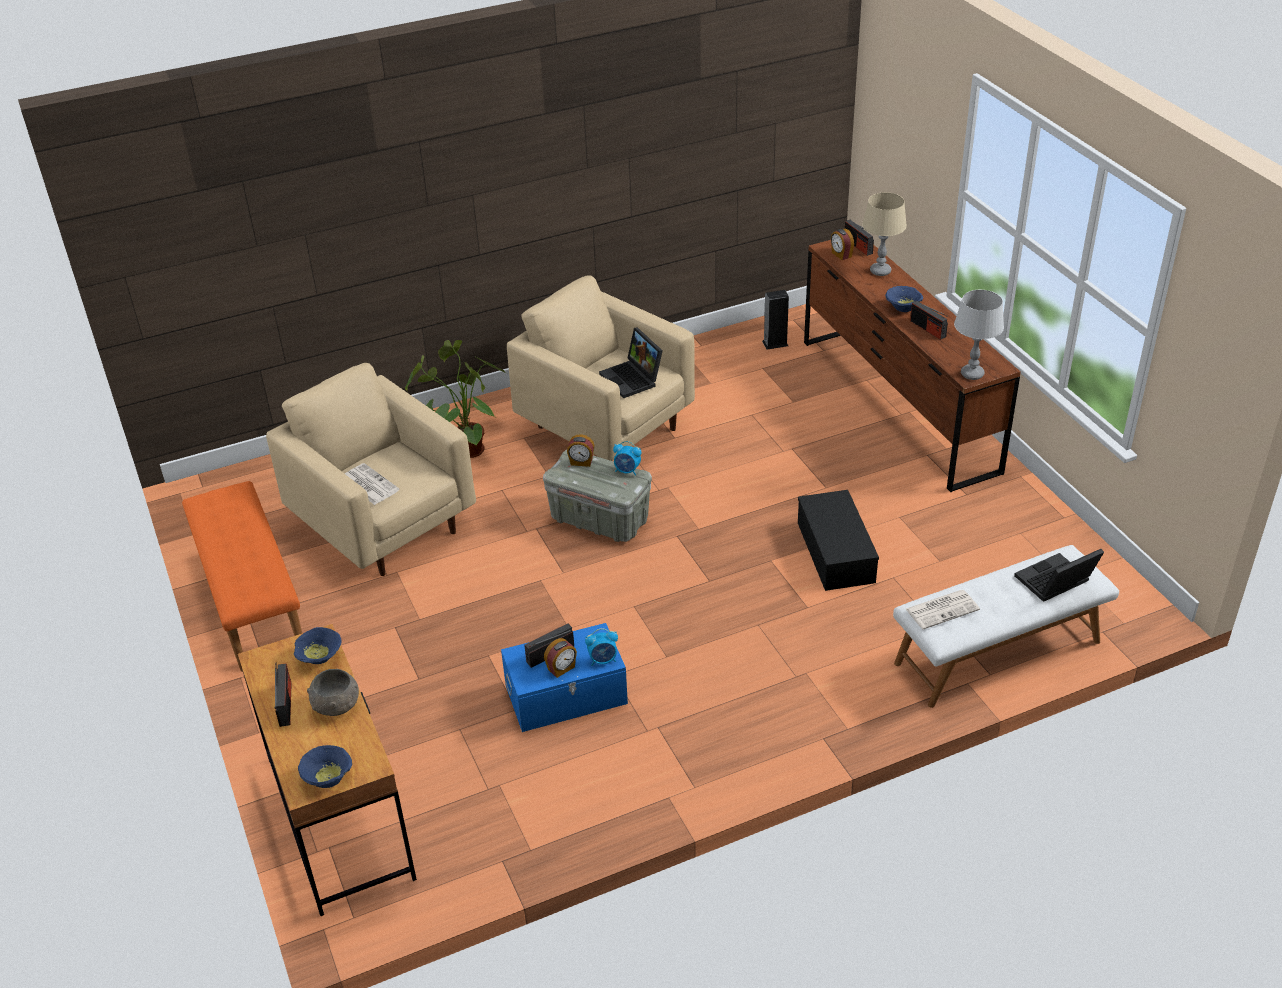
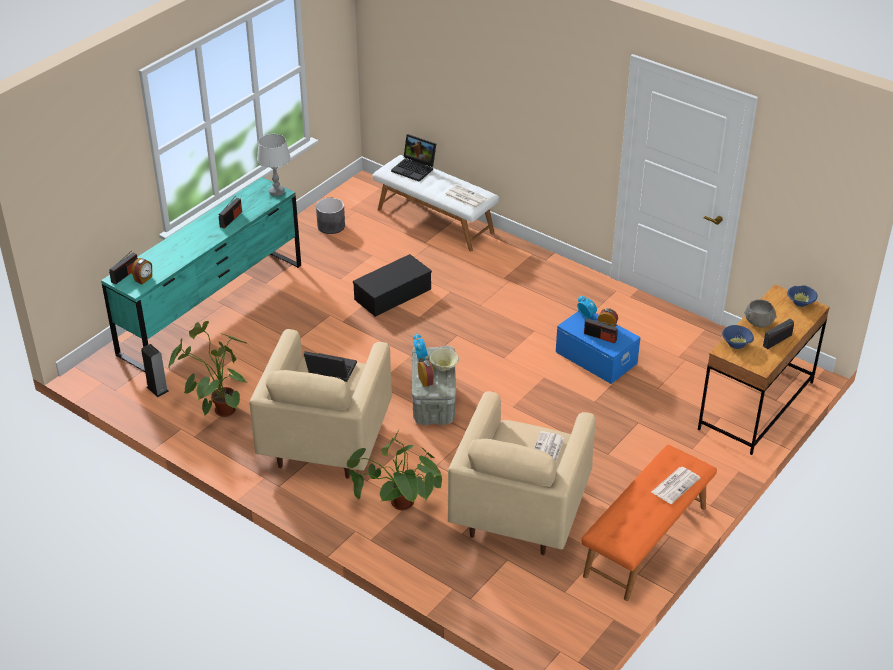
camera: 120 degrees left, 0 degrees up
laptop [599,327,663,398] -> laptop turned 105 degrees counterclockwise [304,351,357,382]
brown dresser [804,240,1021,492] -> turquoise dresser [101,177,301,372]
beige table lamp [862,192,907,276] -> none
blue bowl [885,286,923,312] -> none
none -> potted plant [168,321,247,417]
none -> grey planter [316,198,345,234]
none -> beige bowl [429,348,459,371]
none -> newspaper [652,467,701,504]

